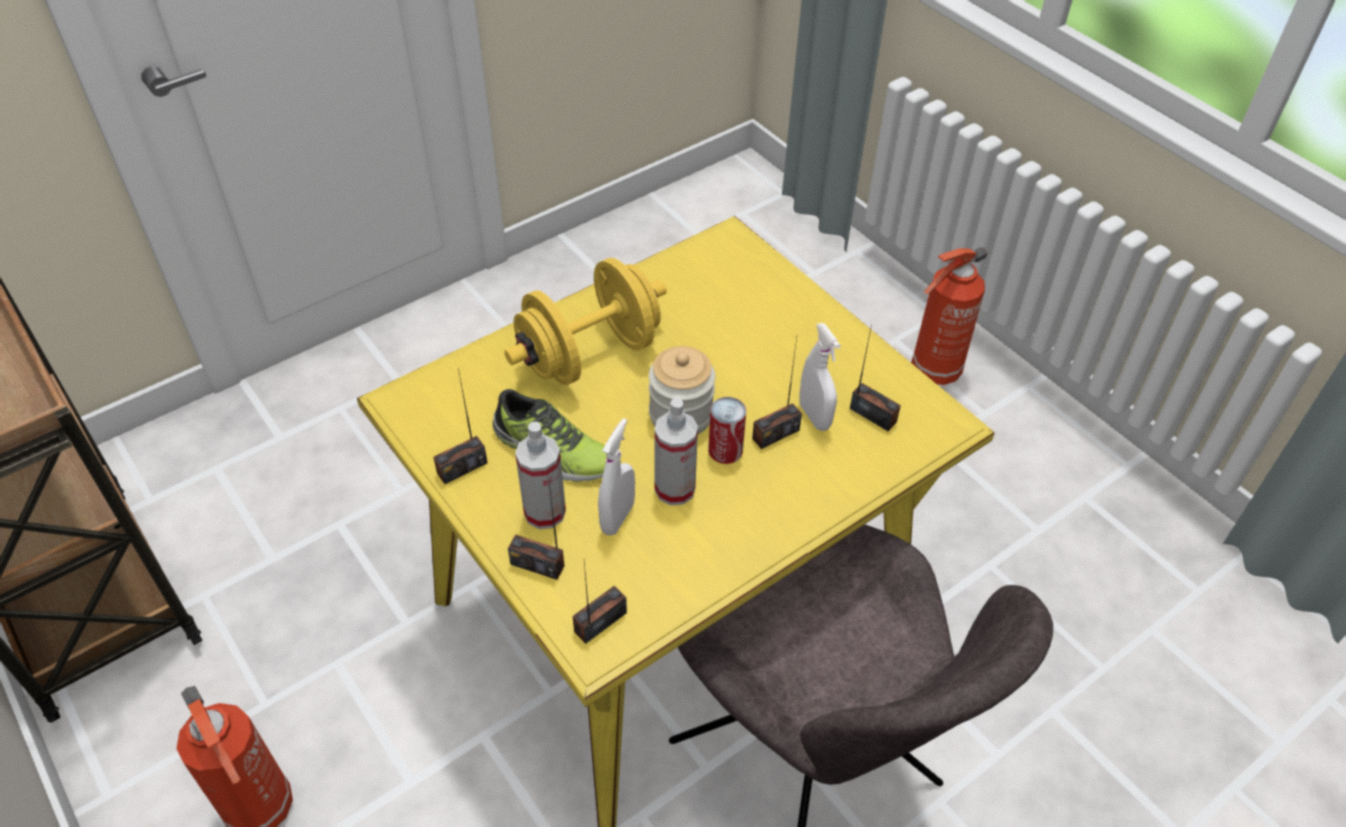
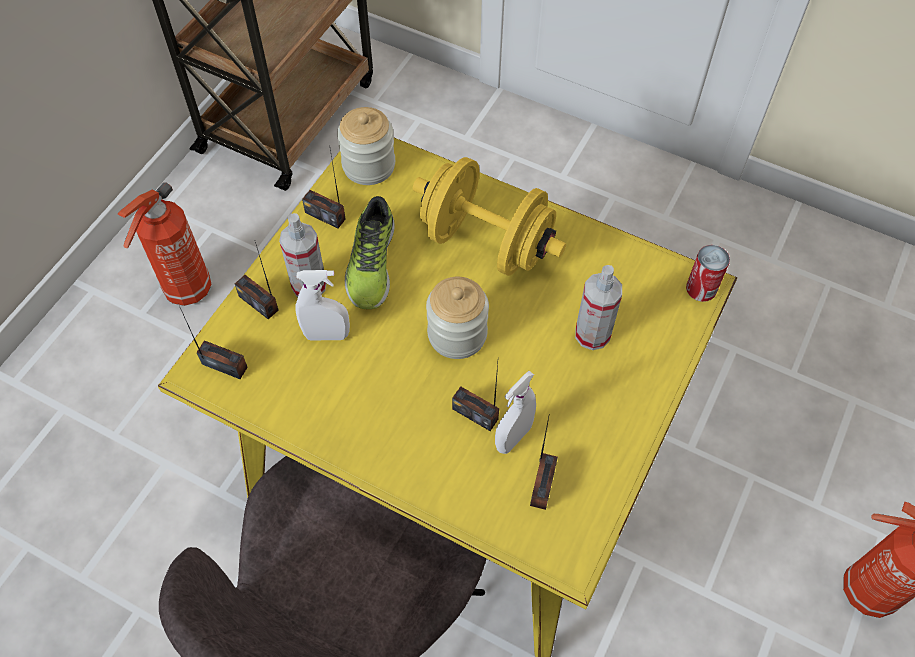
camera: 65 degrees right, 10 degrees up
radio [508,482,564,580] -> radio turned 45 degrees counterclockwise [235,242,278,320]
spray bottle [654,398,698,505] -> spray bottle moved to [575,265,622,350]
can [708,397,746,464] -> can moved to [686,245,730,302]
none -> jar [337,107,395,185]

